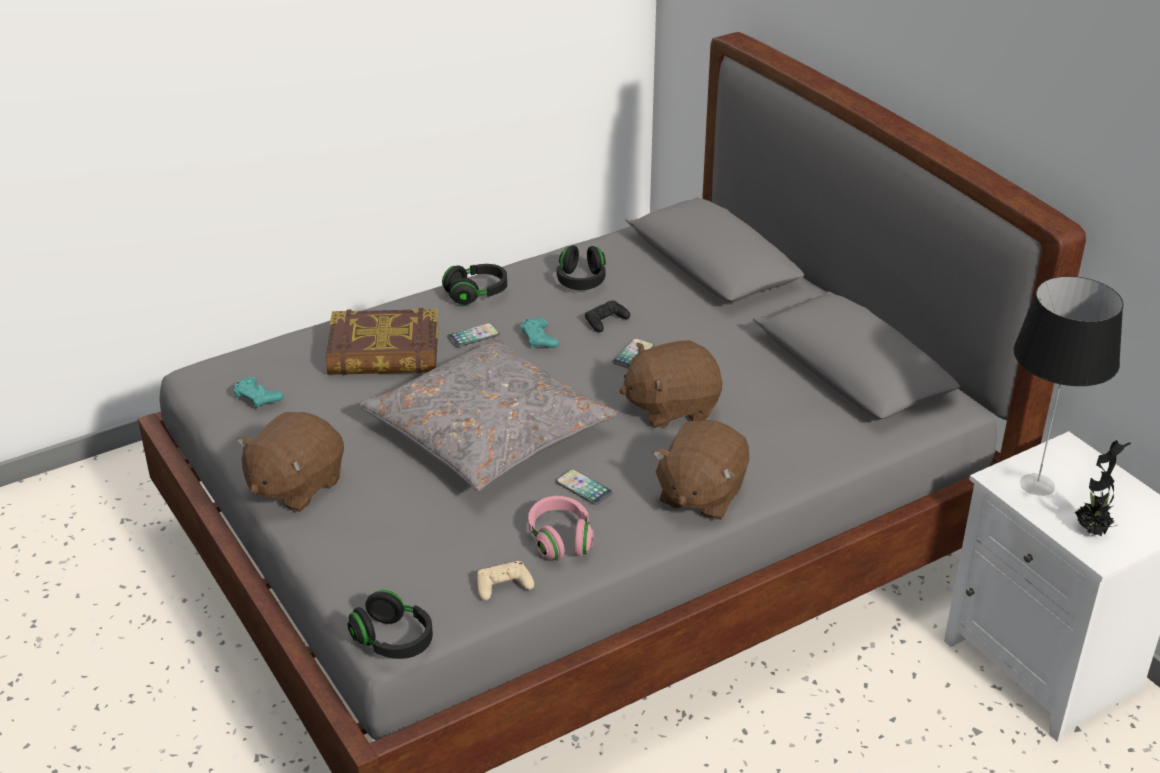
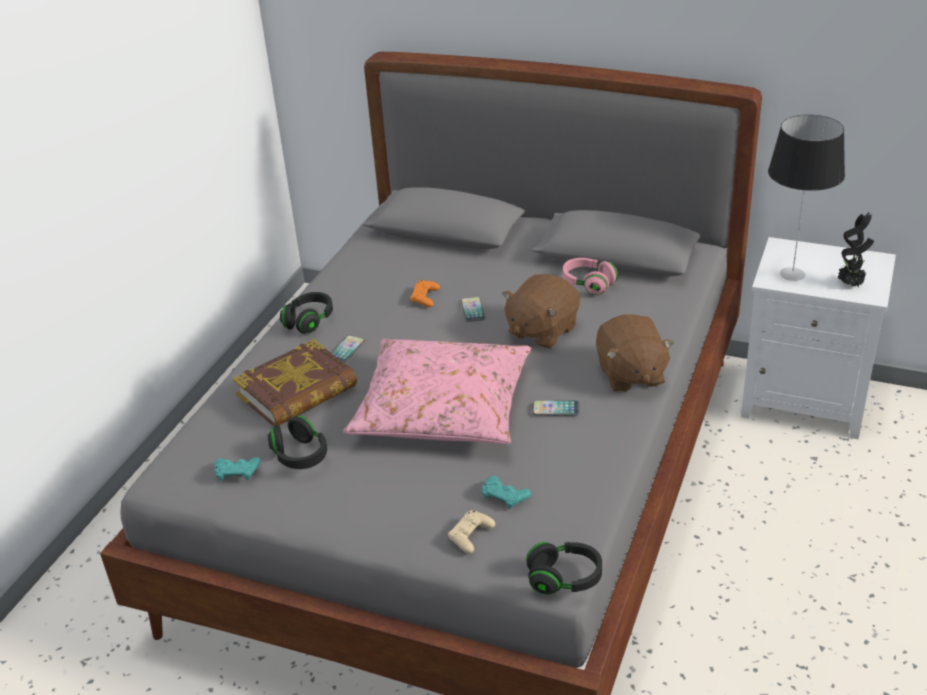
camera: 35 degrees left, 0 degrees up
brown plush toy [237,412,344,512] -> none
grey pillow [358,338,618,491] -> pink pillow [343,339,531,445]
beige game controller [477,561,534,601] -> beige game controller moved to [448,510,495,554]
turquoise game controller [521,318,559,348] -> turquoise game controller moved to [482,476,531,509]
pink headphones [528,496,594,561] -> pink headphones moved to [563,258,618,295]
black headphones [557,245,606,290] -> black headphones moved to [268,416,327,469]
black game controller [585,301,630,332] -> orange game controller [410,280,440,307]

